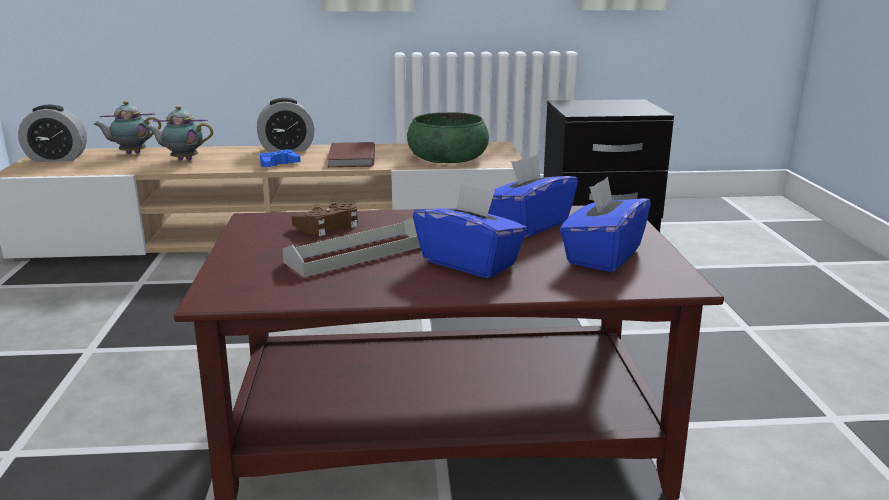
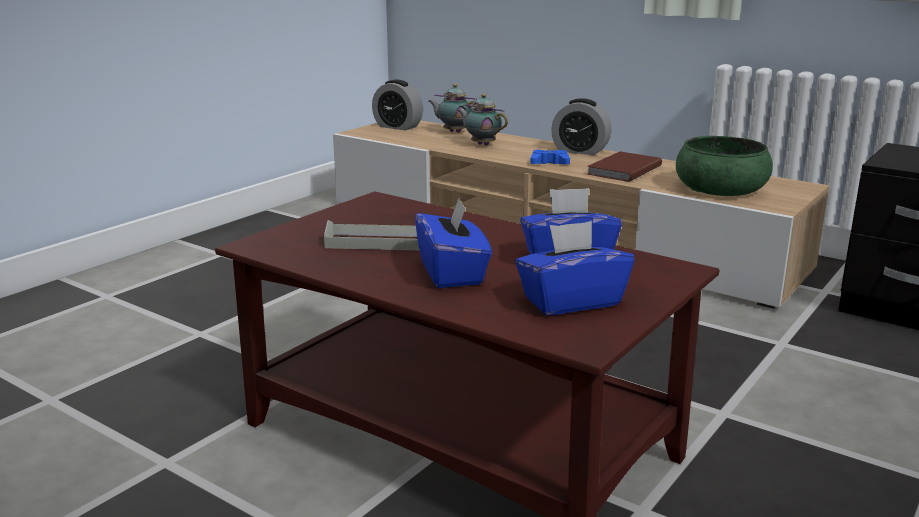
camera: 40 degrees right, 0 degrees up
brown game controller [291,202,358,236] -> none

